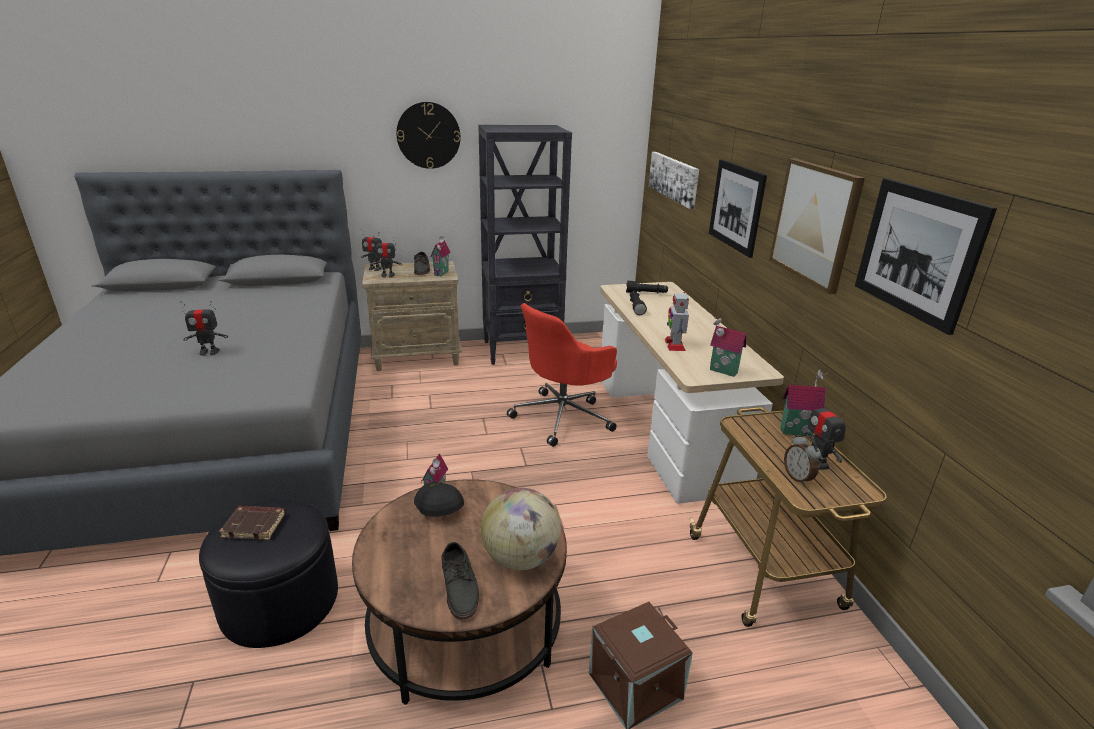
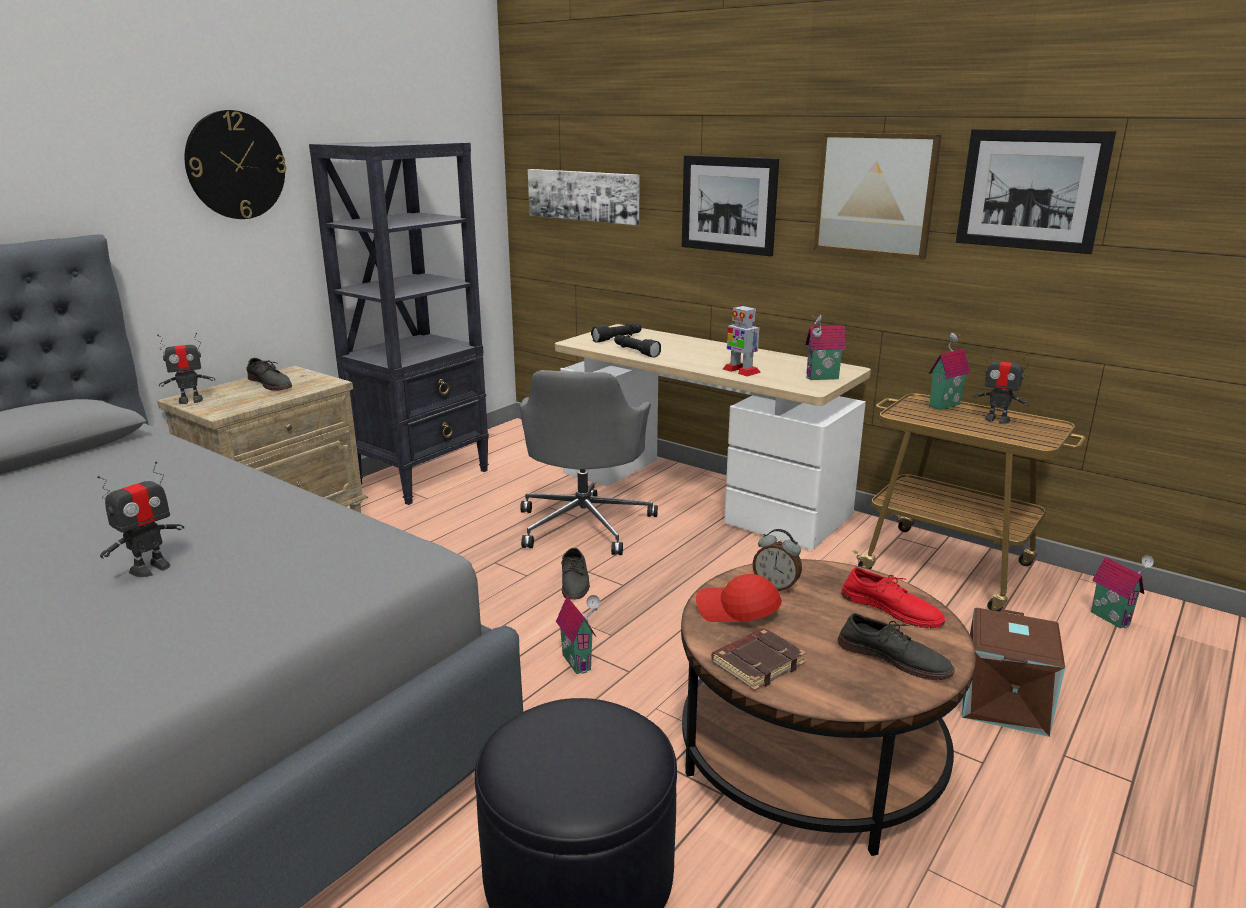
camera: 40 degrees left, 5 degrees down
brown book [219,506,285,541] -> brown book moved to [711,628,806,691]
toy robot [373,236,402,277] -> none
black cap [414,482,464,517] -> red cap [696,574,782,622]
toy house [430,236,451,277] -> toy house moved to [1091,555,1154,628]
globe [481,488,561,570] -> red shoe [841,567,945,628]
red office chair [507,303,617,447] -> grey office chair [520,370,658,555]
alarm clock [784,435,821,485] -> alarm clock moved to [753,529,802,592]
none -> grey shoe [561,548,590,600]

